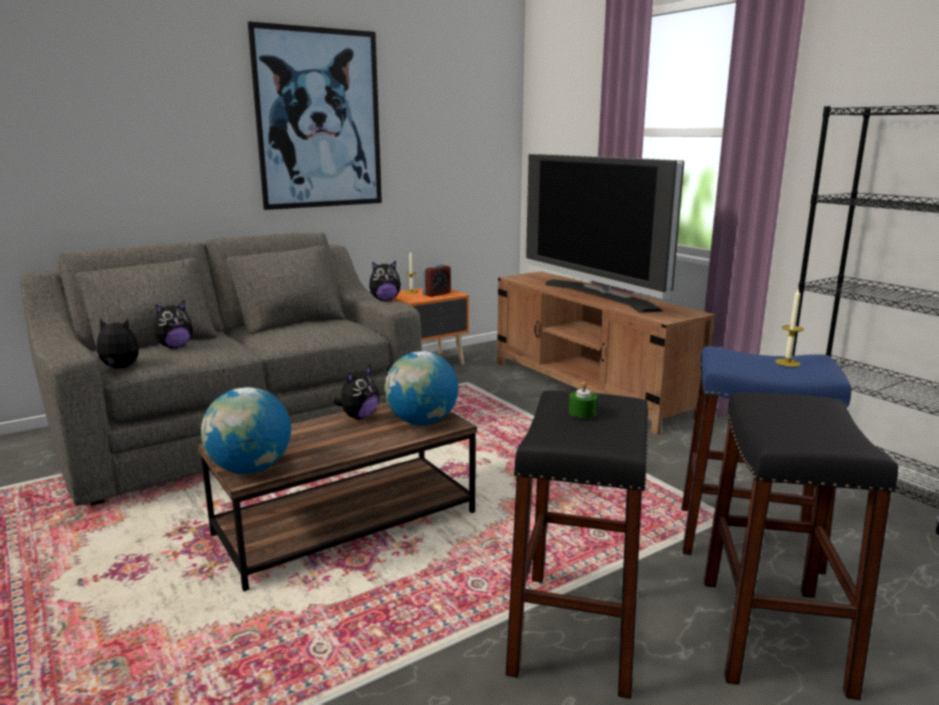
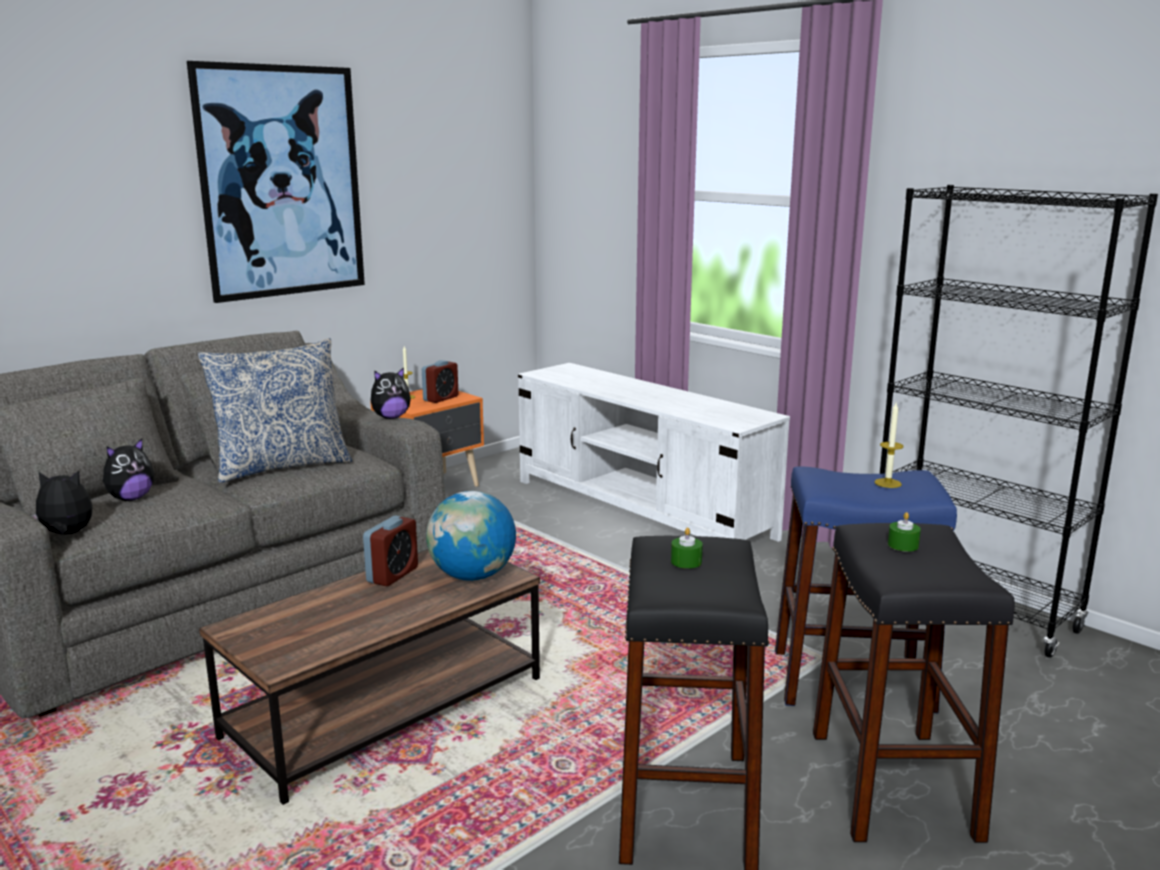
camera: 10 degrees left, 0 degrees up
globe [201,387,291,474] -> none
plush toy [333,365,379,419] -> alarm clock [363,516,418,586]
brown tv stand [497,271,715,435] -> white tv stand [518,363,790,542]
television [526,154,684,313] -> none
none -> pillow [198,338,352,483]
none -> green candle [888,512,921,552]

